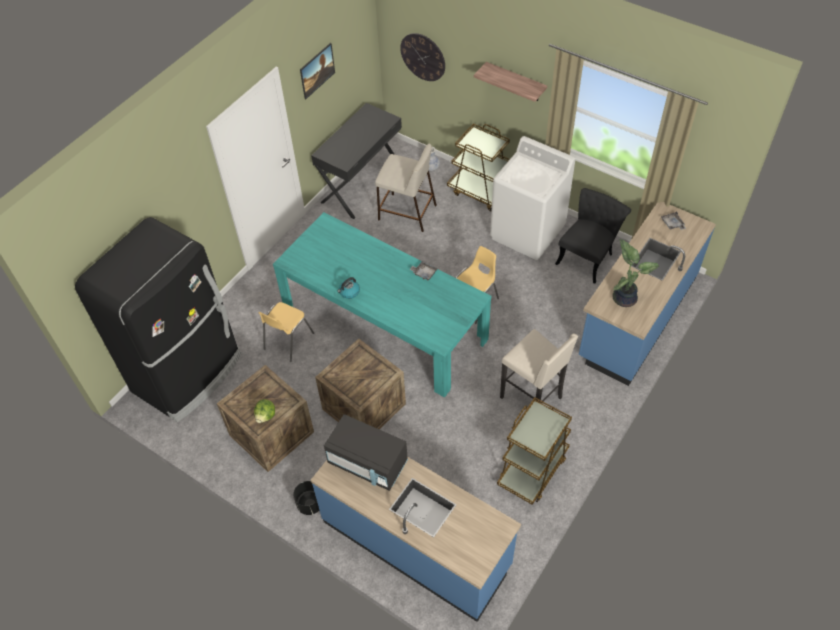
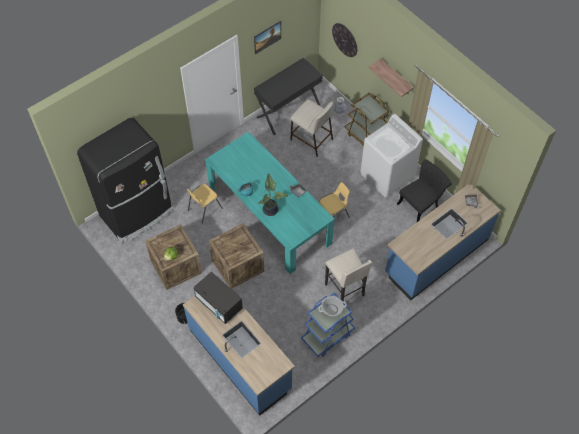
camera: 15 degrees right, 5 degrees up
brown cart [497,397,572,505] -> blue cart [301,292,355,357]
potted plant [612,239,659,307] -> potted plant moved to [258,173,288,216]
none -> cooking pot [318,296,346,316]

